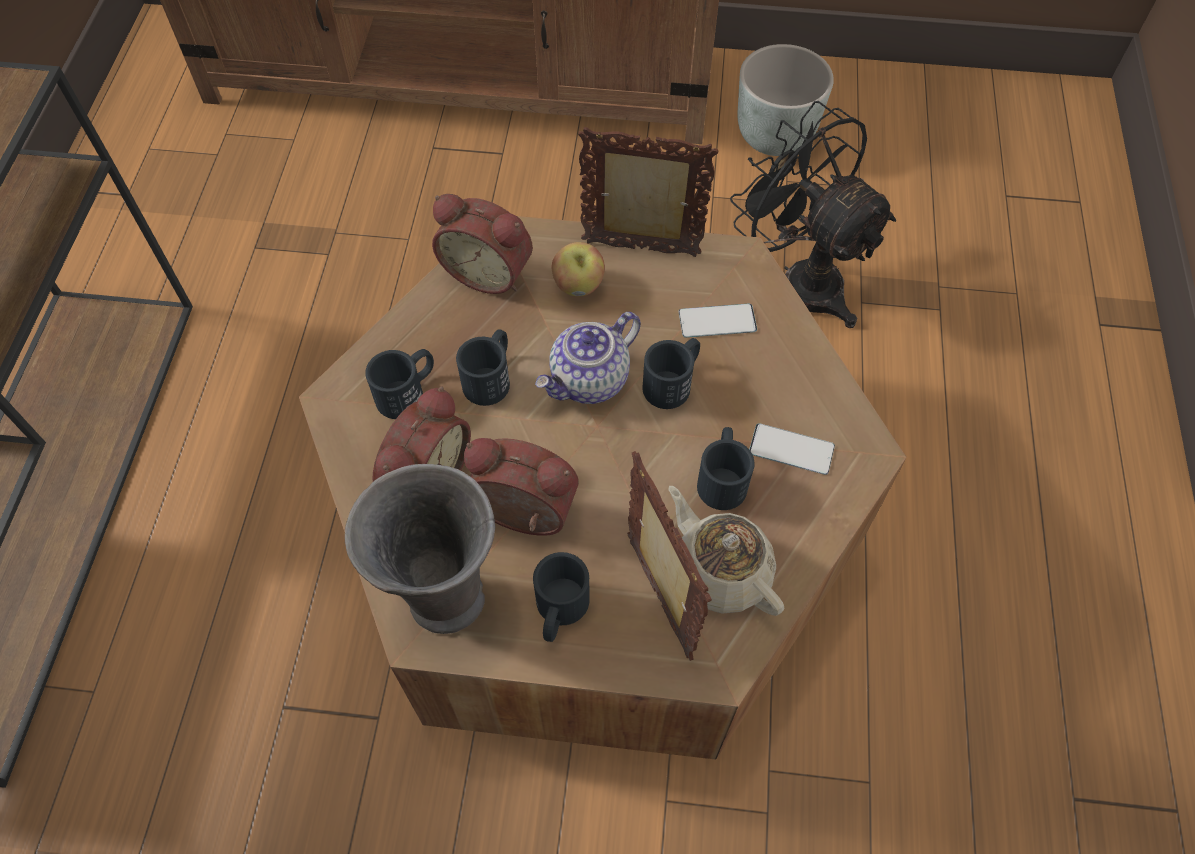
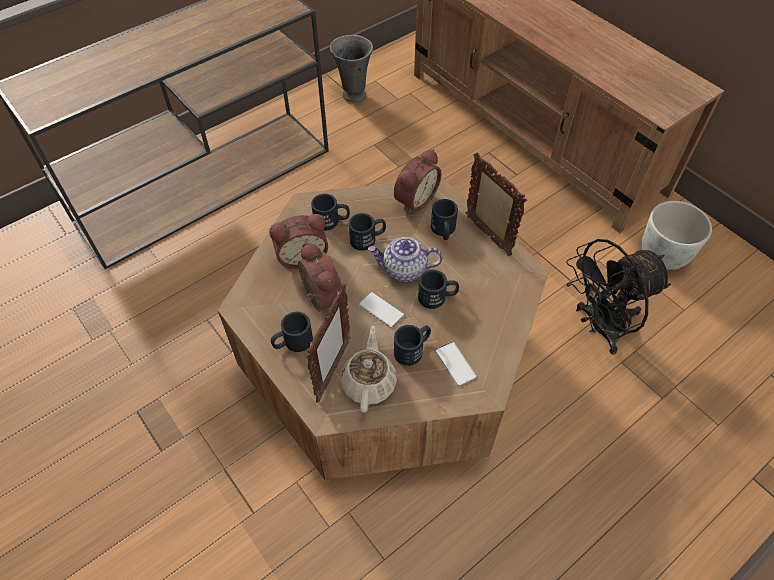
camera: 45 degrees right, 5 degrees down
grey vase [345,464,495,634] -> grey vase moved to [330,35,373,103]
alarm clock [432,194,533,294] -> alarm clock turned 120 degrees counterclockwise [394,149,441,214]
apple [552,242,605,296] -> black mug [431,199,458,240]
phone [679,304,757,338] -> phone moved to [359,292,405,328]
black fan [730,101,896,328] -> black fan turned 120 degrees counterclockwise [566,239,671,355]

